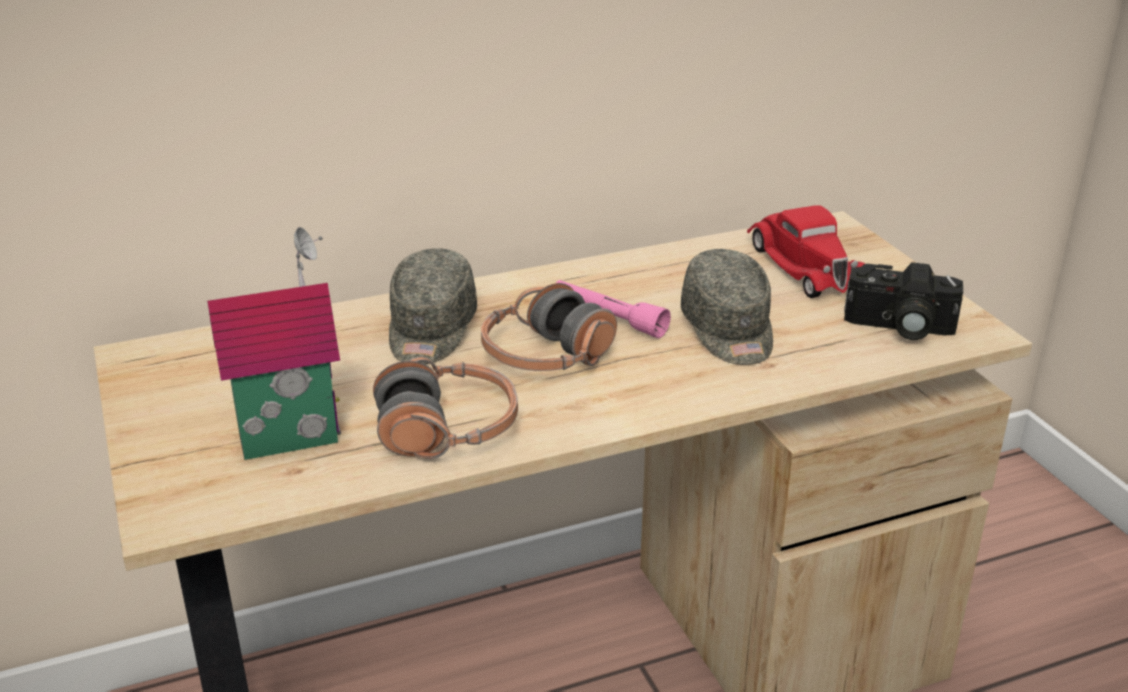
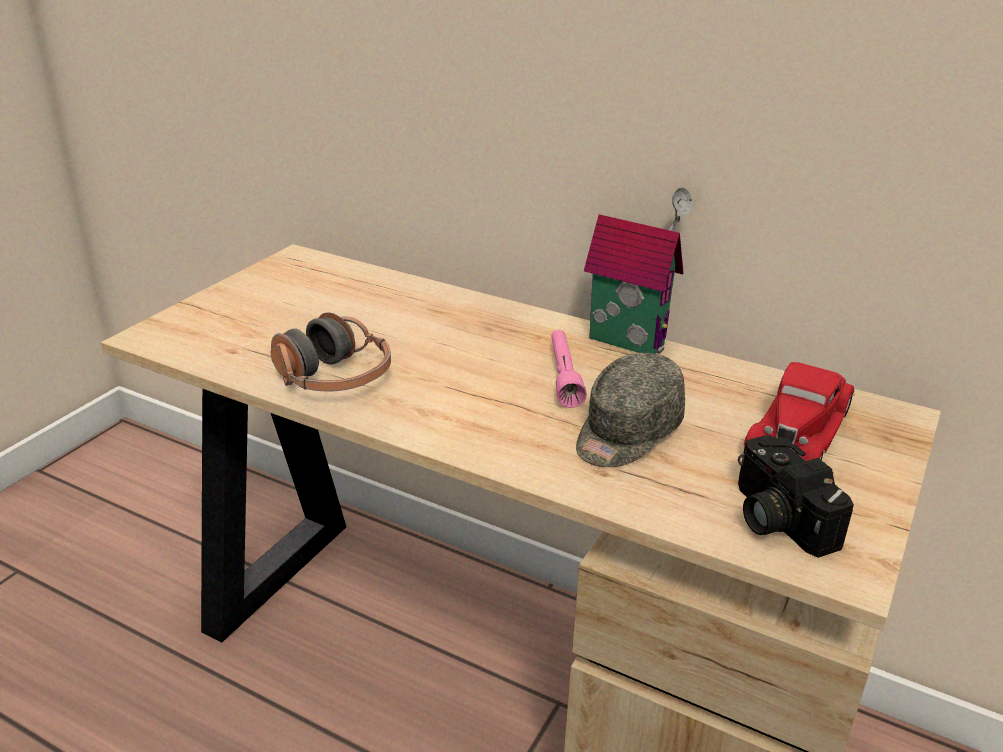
camera: 50 degrees right, 0 degrees up
toy house [207,227,341,460] -> toy house moved to [584,187,693,354]
grey cap [389,248,477,364] -> none
headphones [481,283,617,371] -> none

